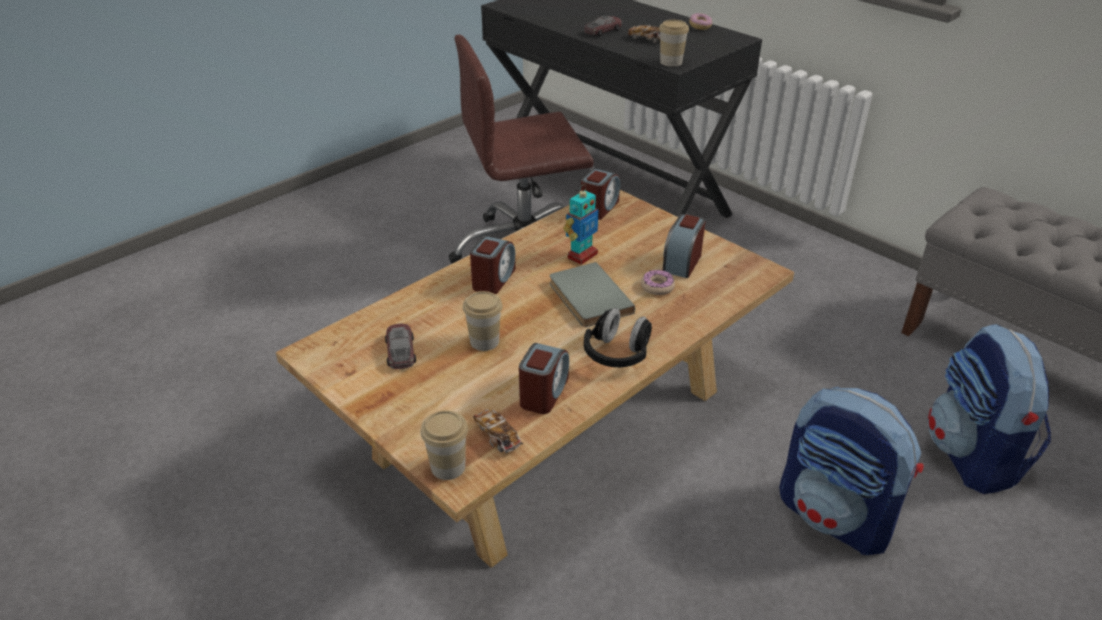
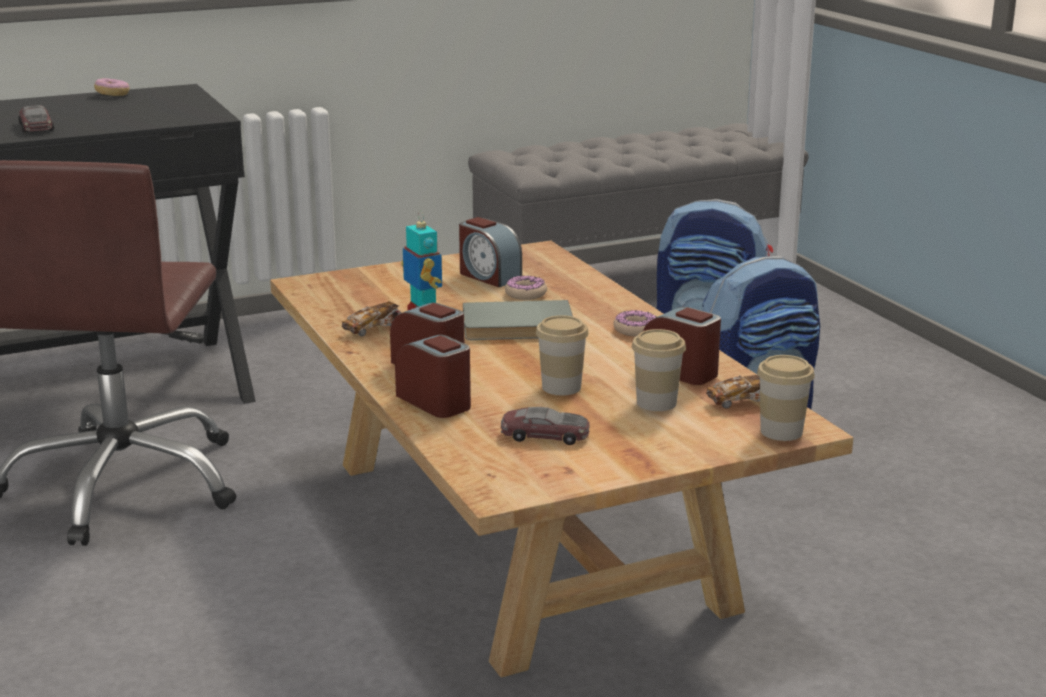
camera: 70 degrees left, 15 degrees down
alarm clock [581,169,620,220] -> alarm clock moved to [395,334,471,418]
black headphones [584,308,652,367] -> donut [613,310,656,336]
toy car [628,25,660,43] -> toy car moved to [342,301,402,336]
cup [659,20,689,67] -> cup moved to [632,329,686,411]

